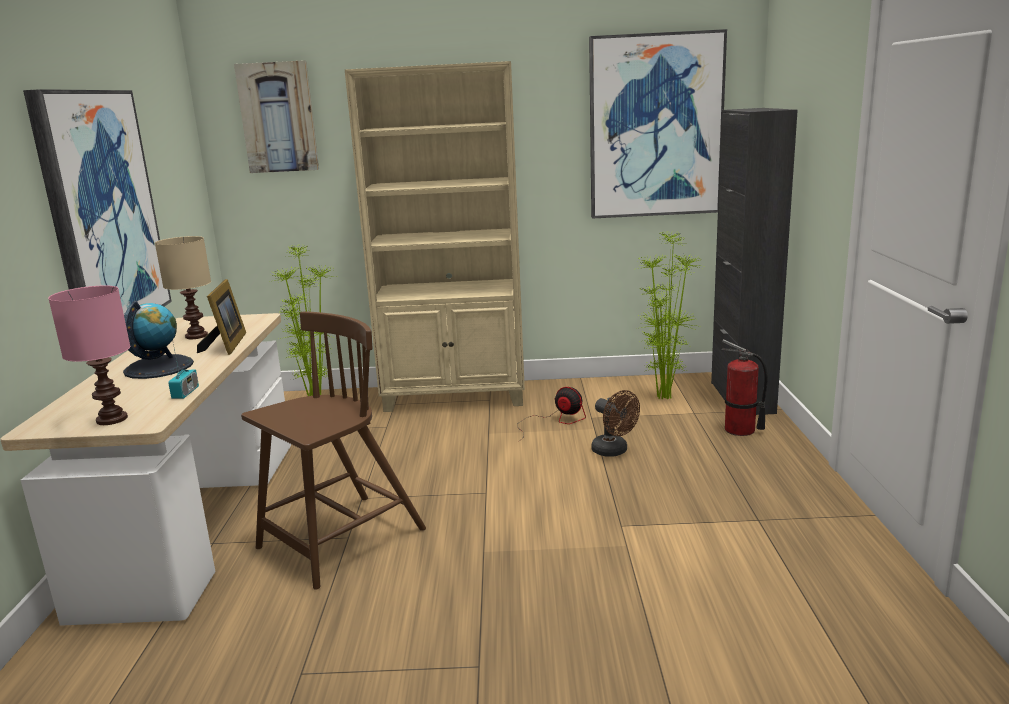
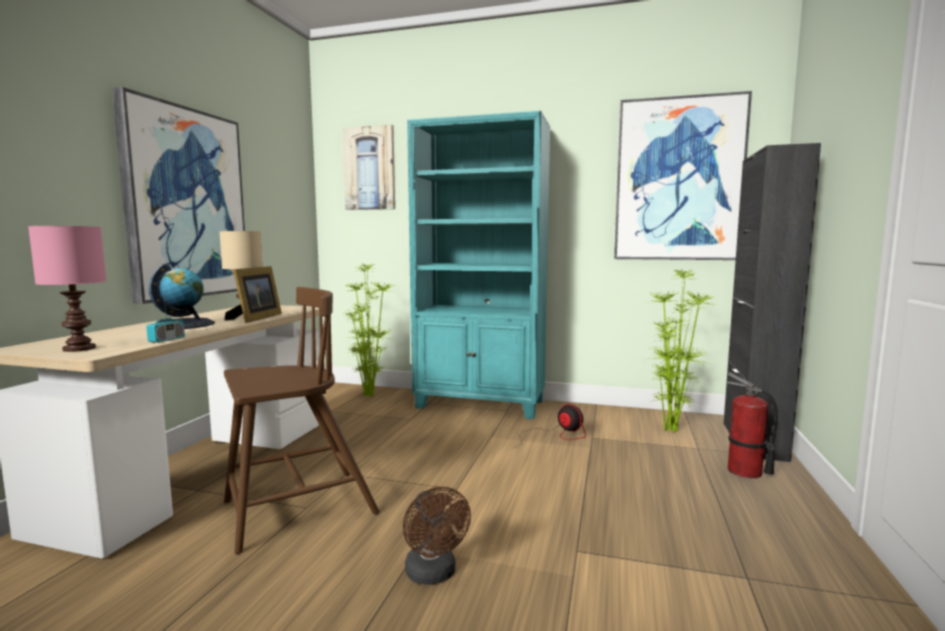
camera: 15 degrees right, 10 degrees down
beige bookcase [345,61,525,412] -> turquoise bookcase [407,111,550,419]
brown fan [591,390,640,457] -> brown fan moved to [403,487,471,585]

